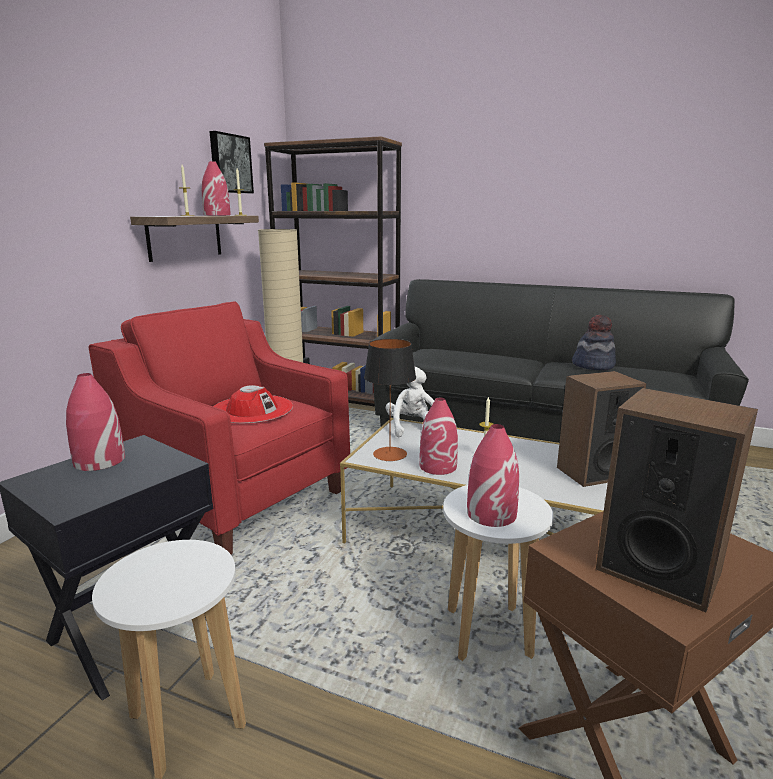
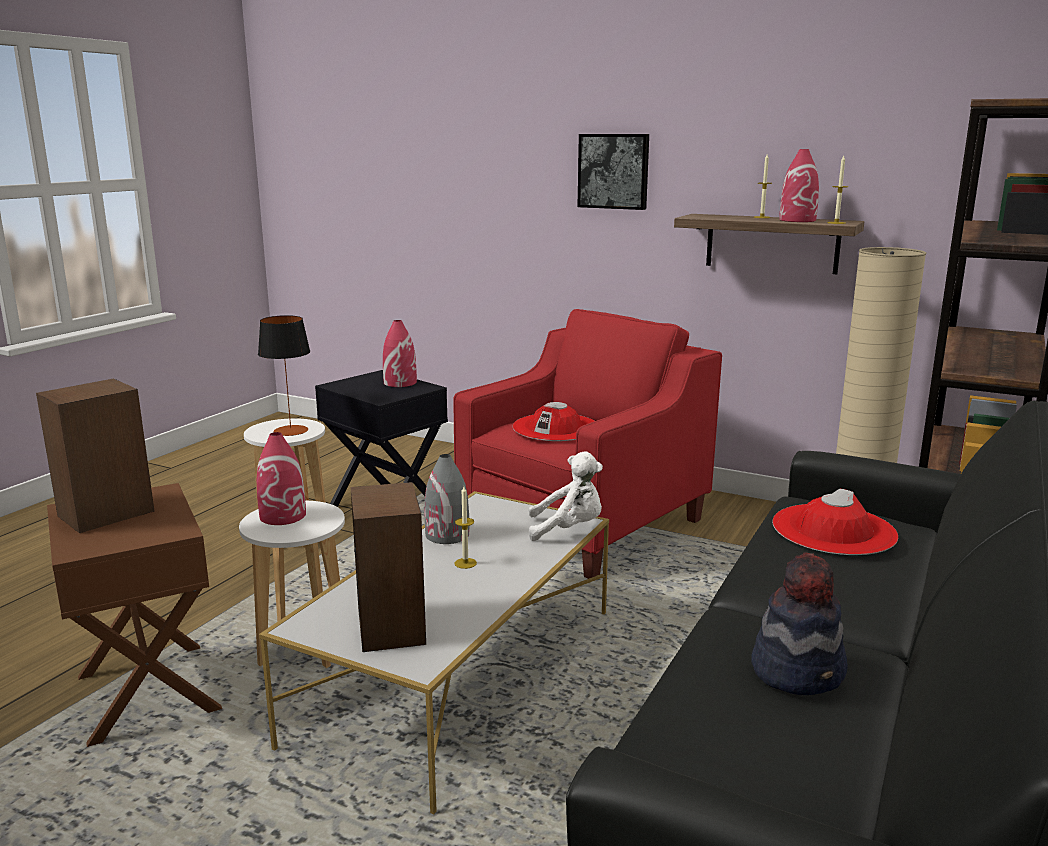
camera: 95 degrees right, 0 degrees up
picture [209,131,254,194] -> picture moved to [577,134,649,210]
table lamp [364,339,416,461] -> table lamp moved to [258,315,310,436]
red vase [419,398,458,475] -> grey vase [425,454,469,544]
none -> red hat [772,489,898,555]

